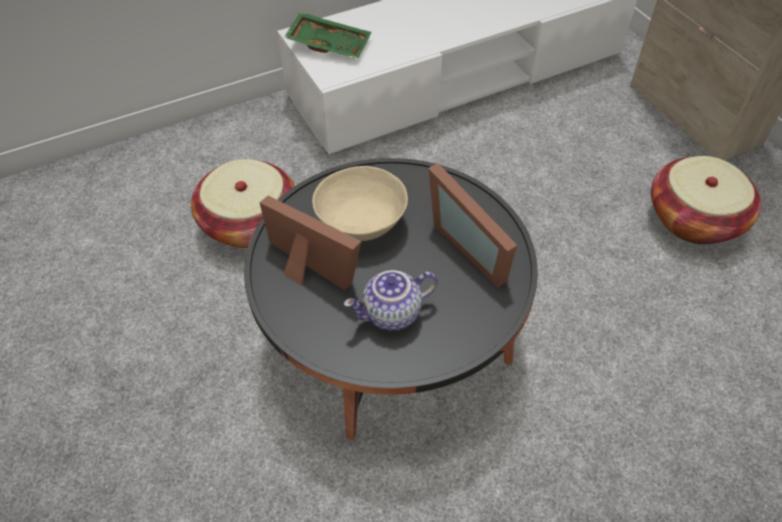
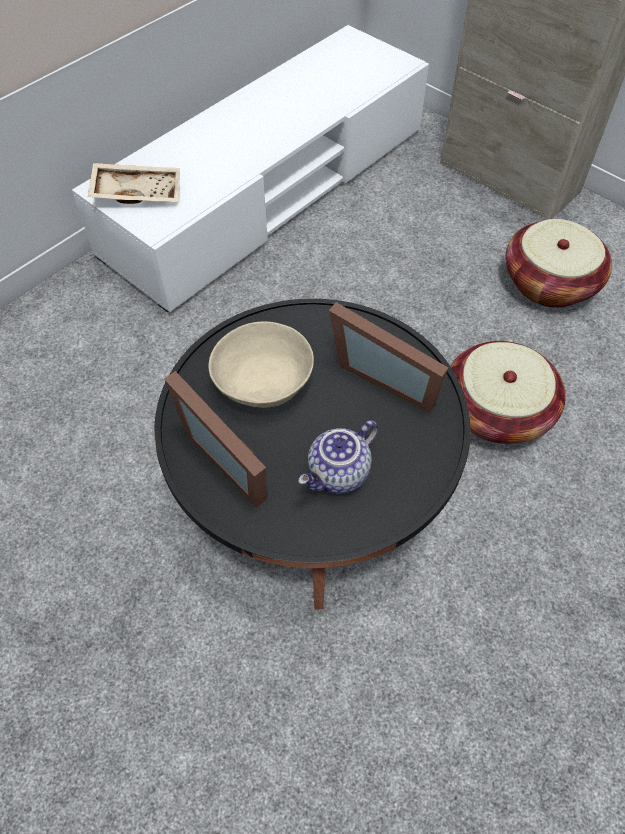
camera: 20 degrees left, 5 degrees up
basket [191,159,295,248] -> basket moved to [451,341,566,444]
picture frame [259,195,361,290] -> picture frame turned 150 degrees counterclockwise [164,371,267,507]
green tray [284,12,372,59] -> beige tray [88,163,180,204]

